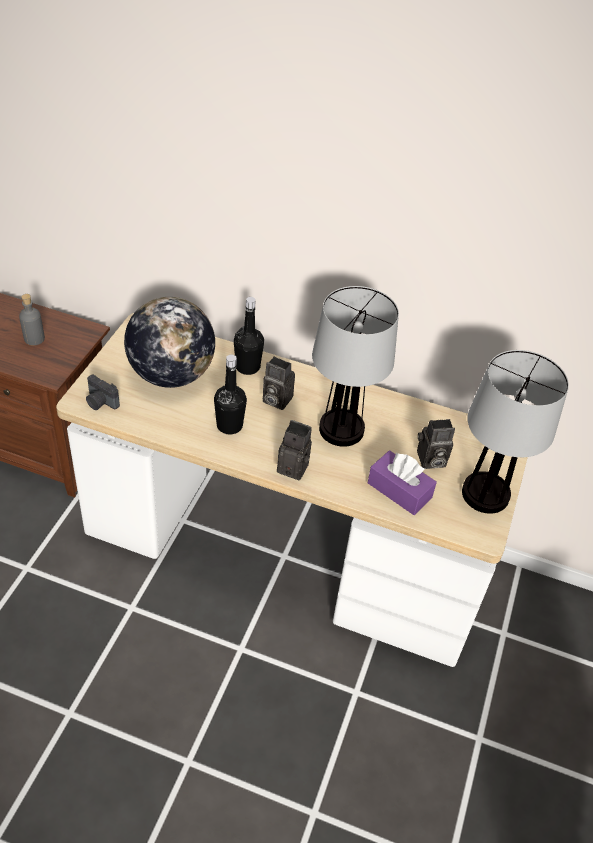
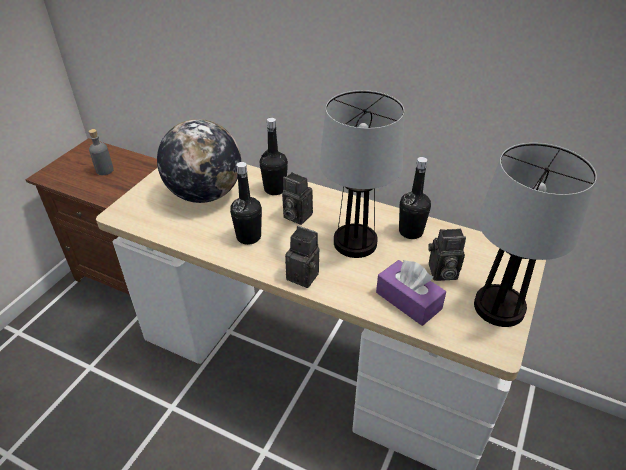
camera: 10 degrees right, 5 degrees down
camera [86,375,120,410] -> none
none -> black bottle [399,157,431,239]

